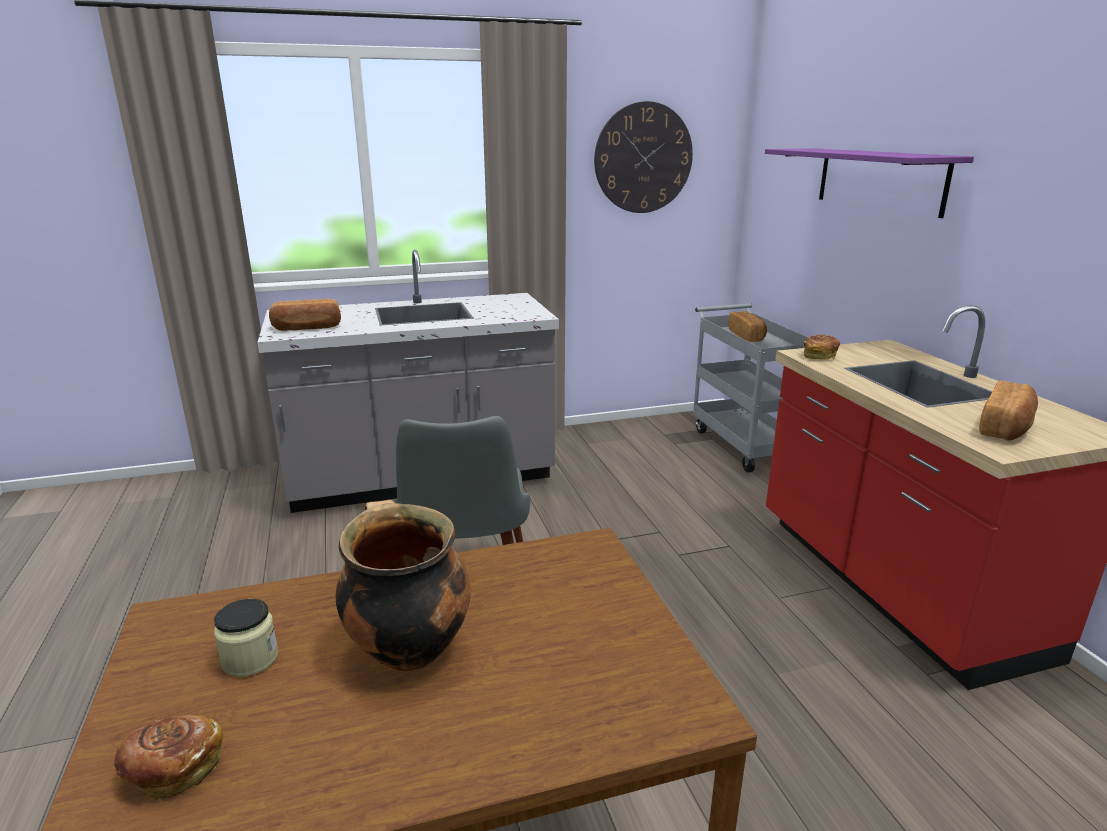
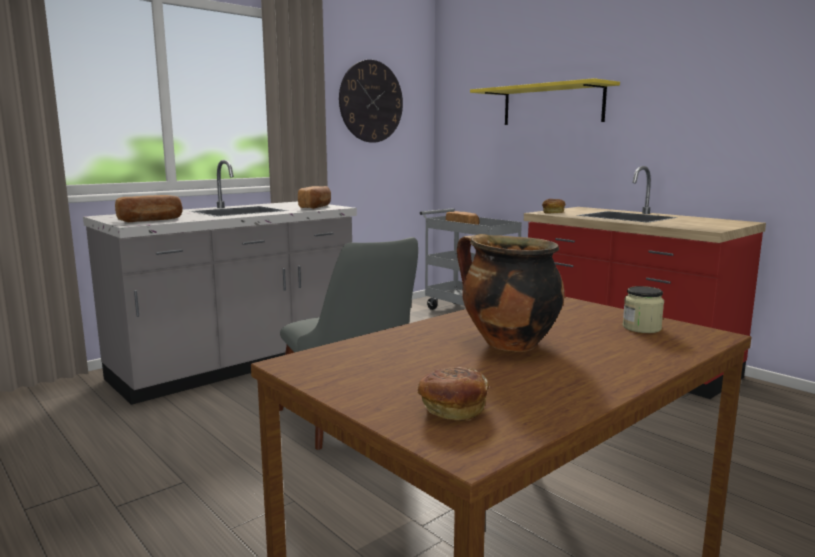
camera: 25 degrees left, 10 degrees down
jar [214,599,279,677] -> jar moved to [622,286,664,333]
purple shelf [765,148,974,218] -> yellow shelf [470,78,620,125]
bread [979,381,1038,441] -> bread moved to [298,186,331,209]

